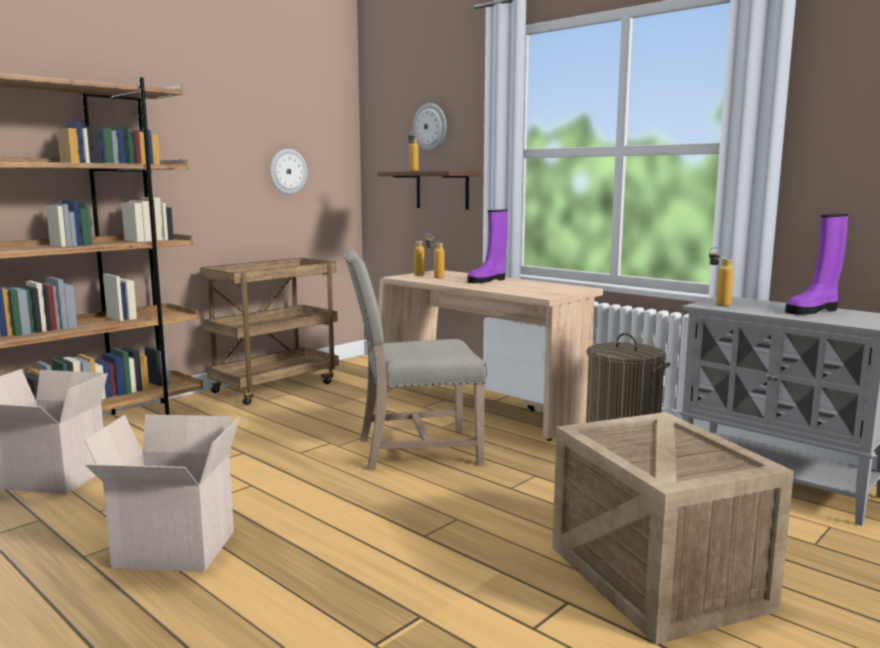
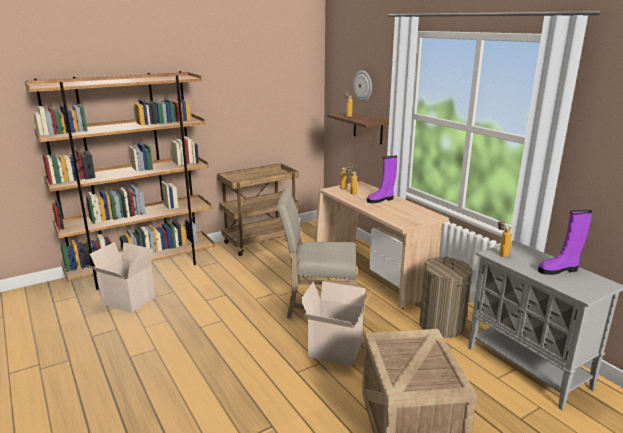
camera: 15 degrees right, 10 degrees up
cardboard box [85,414,240,572] -> cardboard box moved to [301,281,371,366]
wall clock [270,149,307,195] -> none

